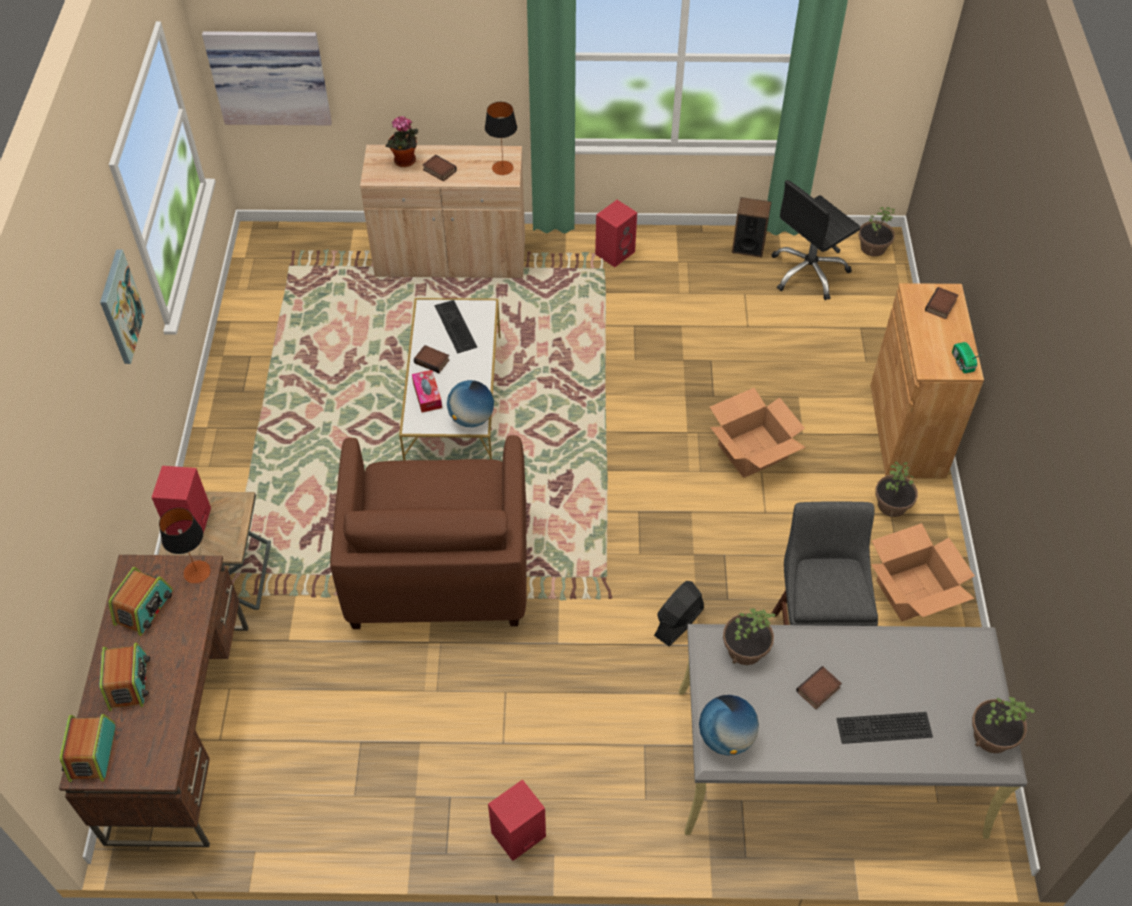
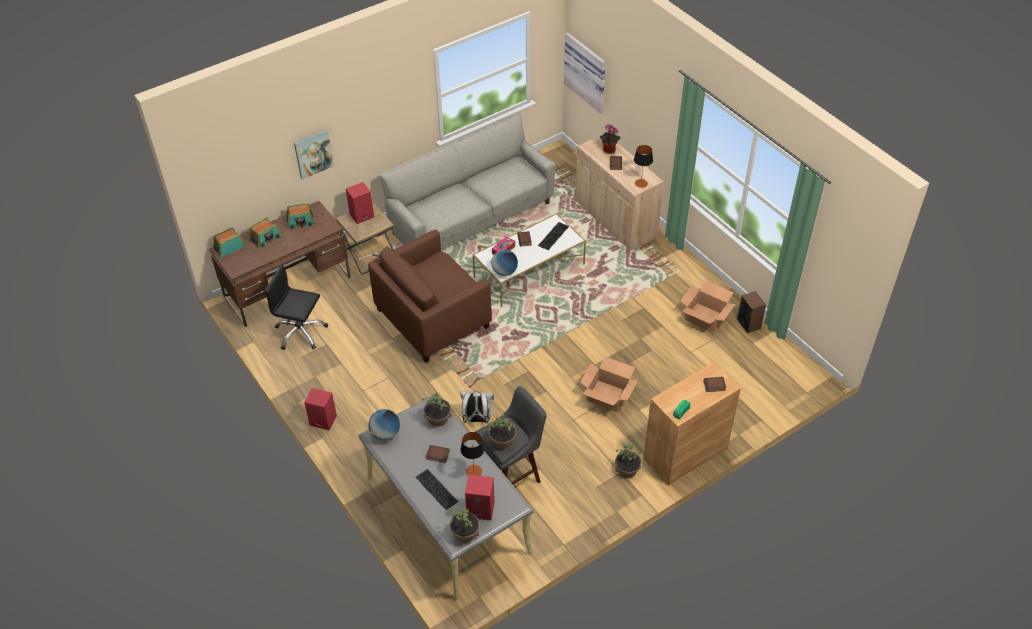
camera: 55 degrees right, 5 degrees down
picture [100,250,145,364] -> picture moved to [294,129,334,180]
table lamp [159,508,211,584] -> table lamp moved to [461,432,485,476]
red speaker [595,200,637,267] -> red speaker moved to [465,474,495,521]
black fan [654,581,704,646] -> white backpack [460,391,494,423]
black office chair [771,180,861,300] -> black office chair moved to [264,264,328,350]
potted plant [858,207,895,257] -> potted plant moved to [488,414,516,449]
cardboard box [871,523,975,621] -> cardboard box moved to [680,281,735,332]
none -> grey sofa [380,113,556,250]

